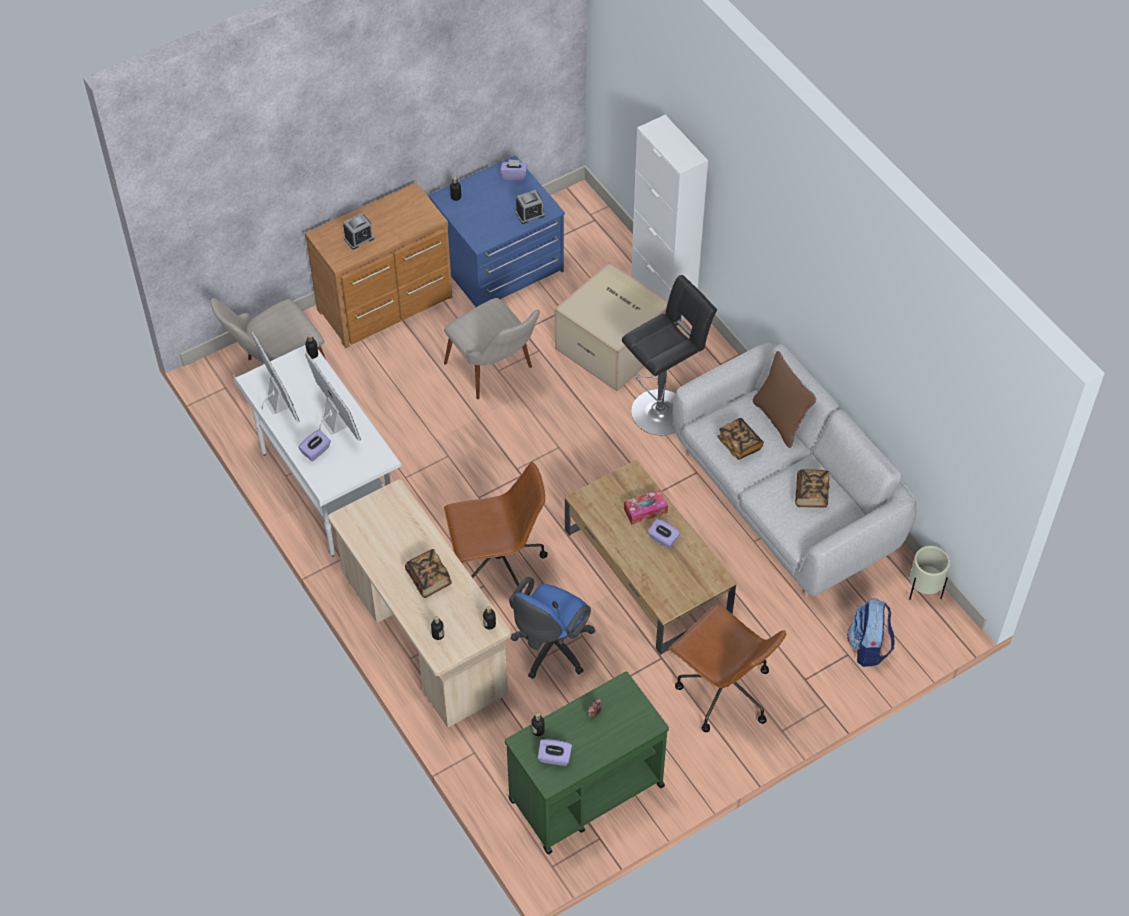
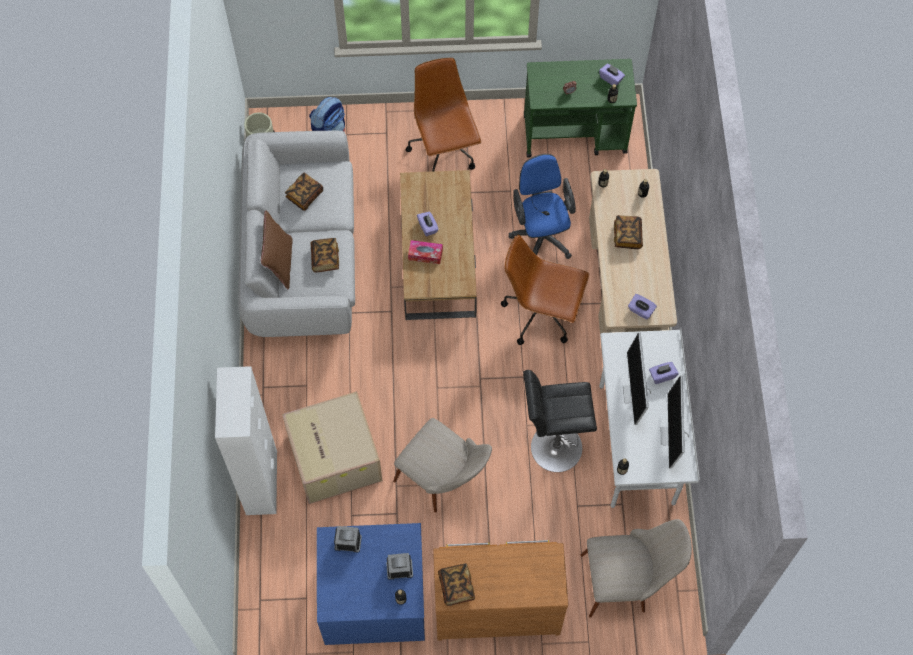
camera: 150 degrees left, 10 degrees up
alarm clock [343,213,374,250] -> alarm clock moved to [386,553,413,580]
beige chair [444,298,540,399] -> beige chair turned 135 degrees clockwise [393,418,492,513]
purple tissue box [500,159,527,181] -> purple tissue box moved to [628,294,657,320]
blue office chair [509,577,595,679] -> blue office chair turned 75 degrees counterclockwise [509,154,576,259]
black stool [622,275,717,435] -> black stool moved to [523,370,597,472]
none -> book [438,563,475,606]

